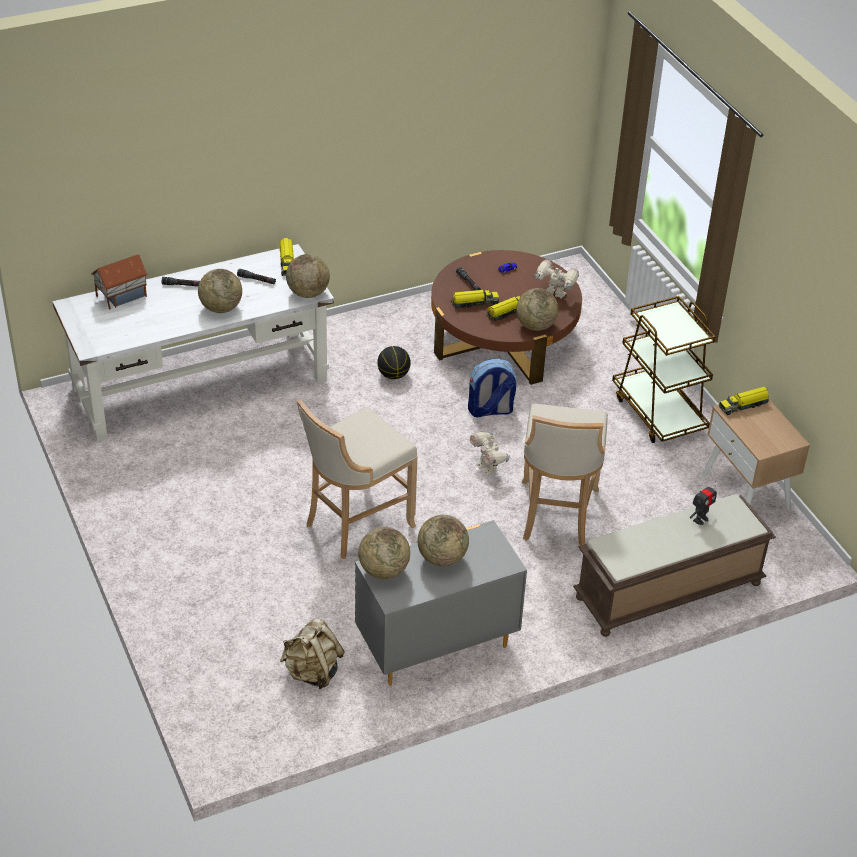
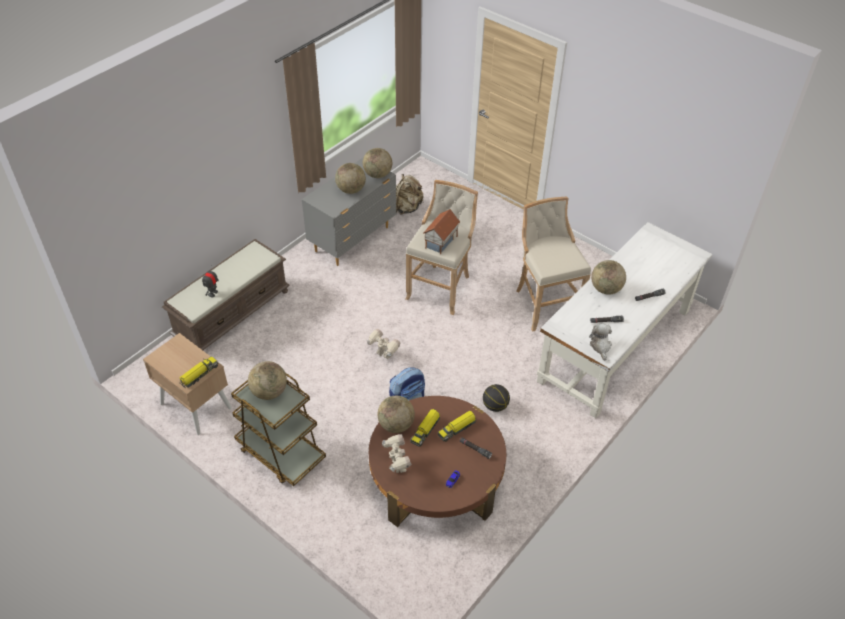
camera: 155 degrees right, 5 degrees up
toy house [91,254,148,310] -> toy house moved to [423,209,460,254]
toy truck [280,238,294,276] -> plush toy [589,323,612,361]
globe [286,254,330,298] -> globe moved to [248,361,287,400]
beige stool [522,403,608,546] -> beige stool moved to [517,197,591,332]
toy robot [534,260,579,299] -> toy robot turned 105 degrees counterclockwise [382,434,412,473]

